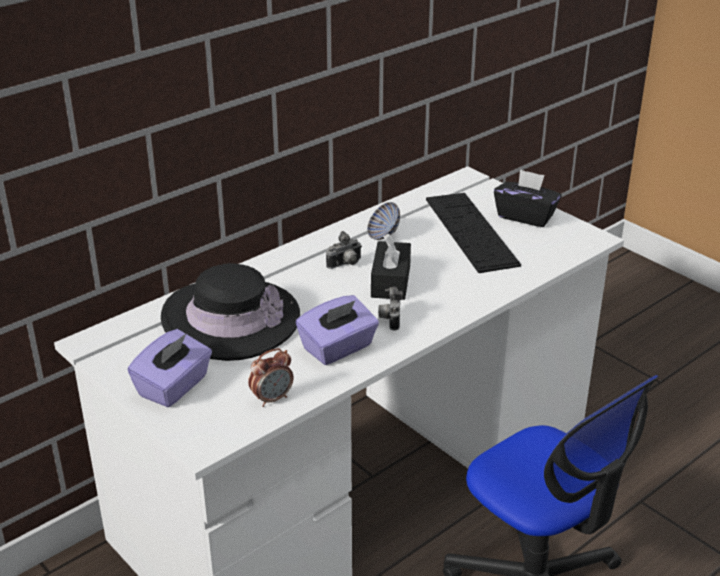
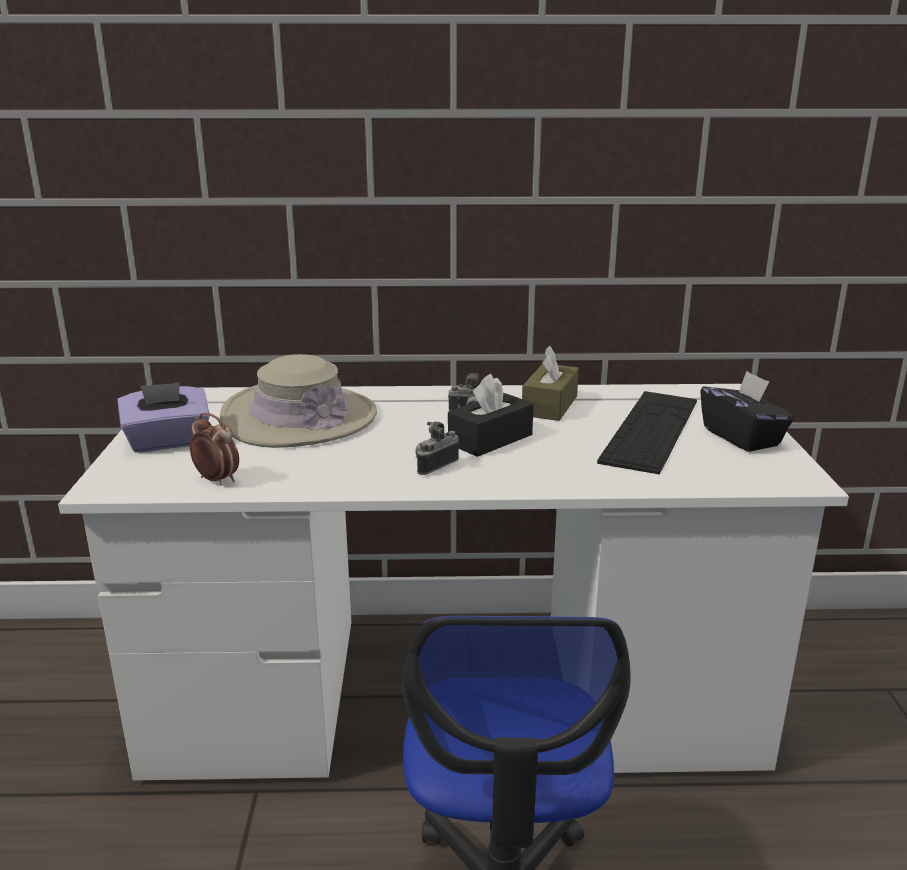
camera: 40 degrees right, 10 degrees down
black hat [161,263,300,361] -> beige hat [220,354,377,448]
alarm clock [248,348,294,407] -> alarm clock turned 150 degrees counterclockwise [190,413,239,485]
purple tissue box [296,295,379,365] -> none
bowl [367,202,400,240] -> brown tissue box [522,346,579,421]

